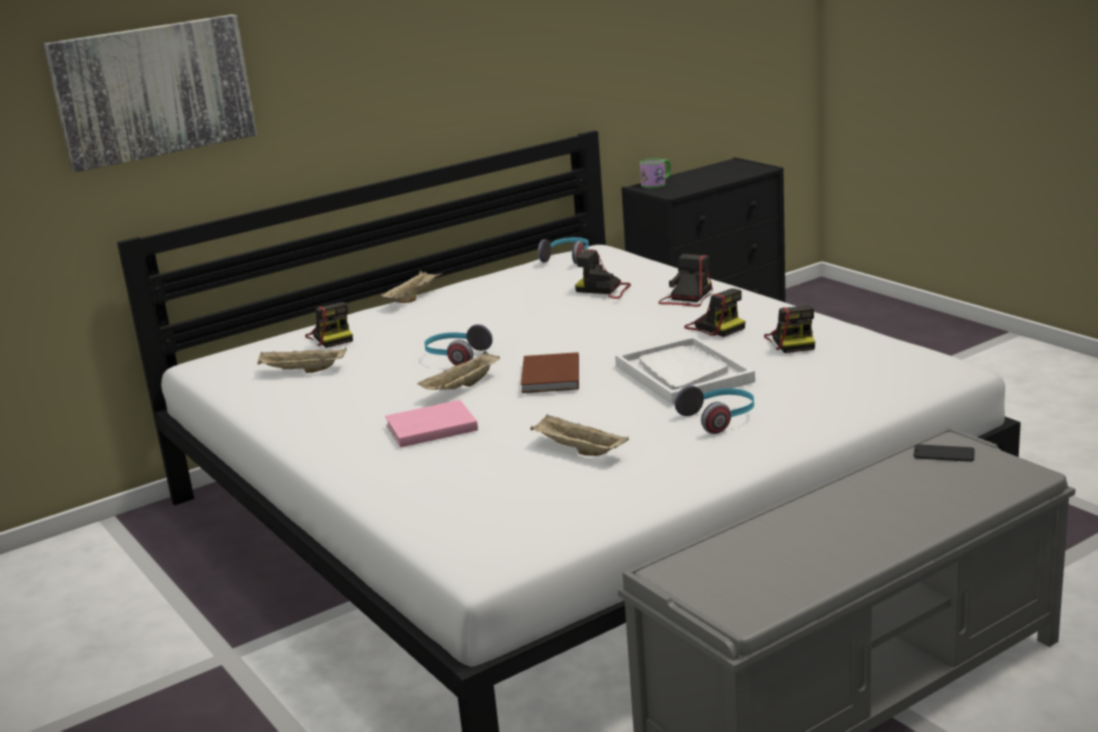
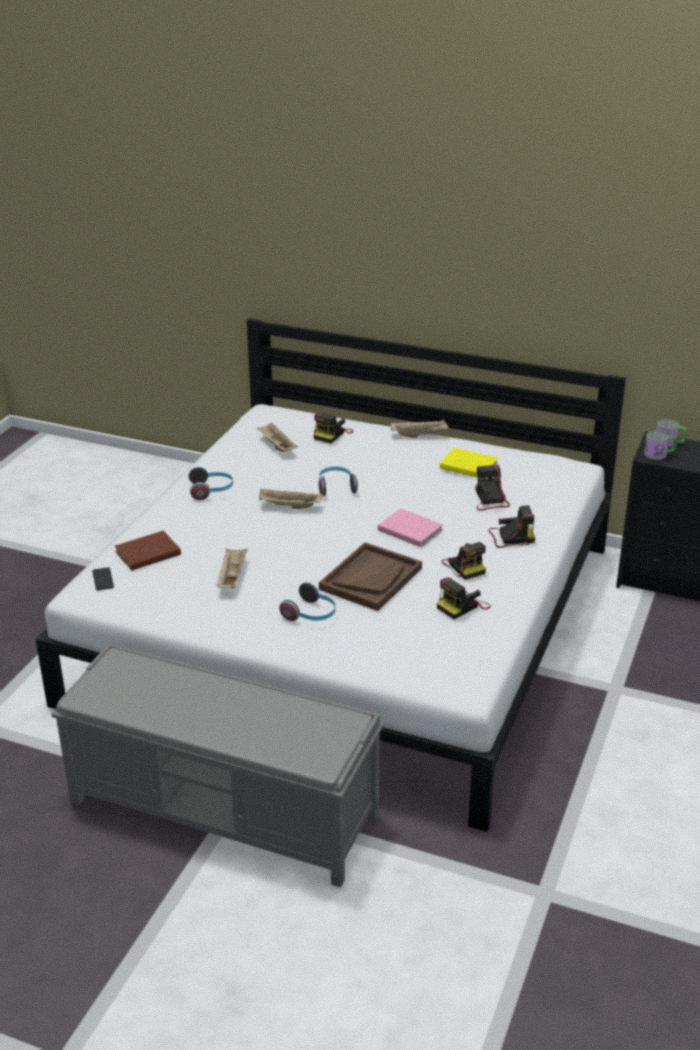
camera: 55 degrees right, 10 degrees up
picture [44,14,257,172] -> none
pink book [385,400,478,448] -> pink book moved to [378,508,443,547]
brown book [521,352,579,393] -> brown book moved to [115,531,181,571]
headphones [538,237,589,264] -> headphones moved to [189,467,233,500]
white tray [615,336,755,404] -> brown tray [319,542,422,611]
camera [684,288,745,337] -> camera turned 45 degrees counterclockwise [441,542,486,580]
phone [914,444,975,462] -> phone moved to [92,567,114,590]
none -> yellow book [440,448,498,479]
none -> mug [644,431,677,460]

